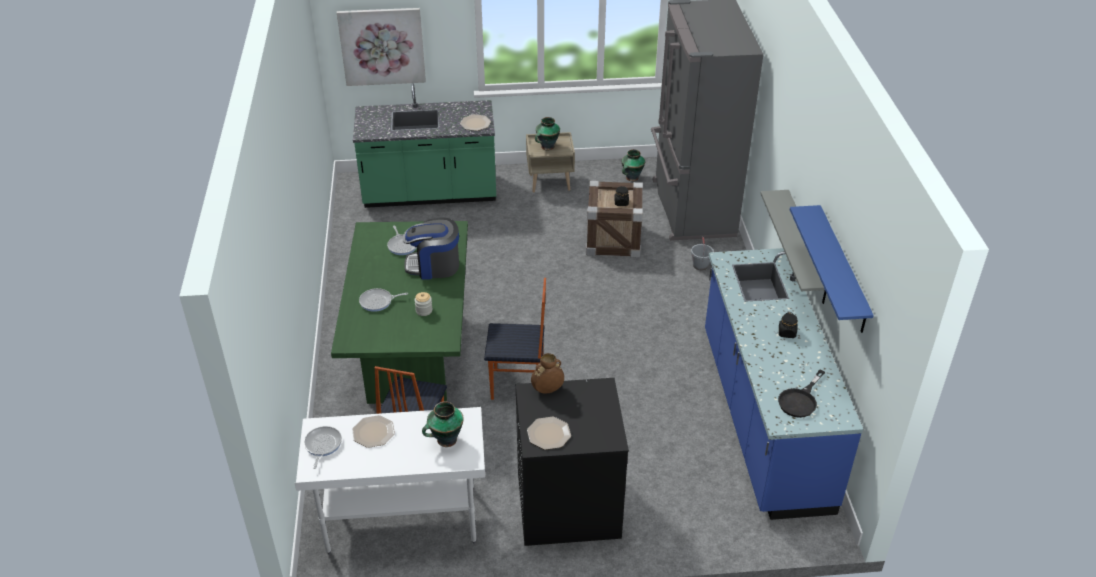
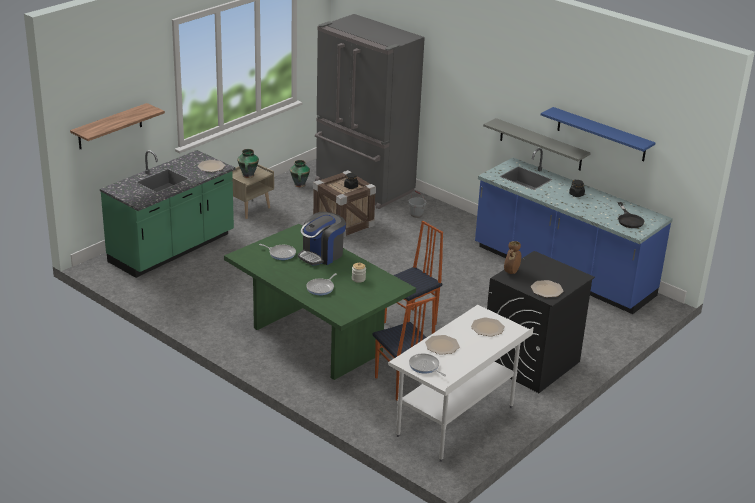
camera: 45 degrees left, 10 degrees down
picture [337,8,426,86] -> shelf [70,103,165,149]
vase [422,401,464,447] -> plate [471,317,505,337]

